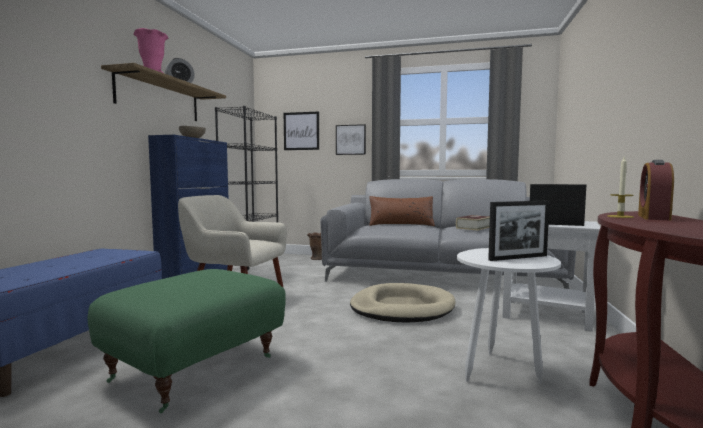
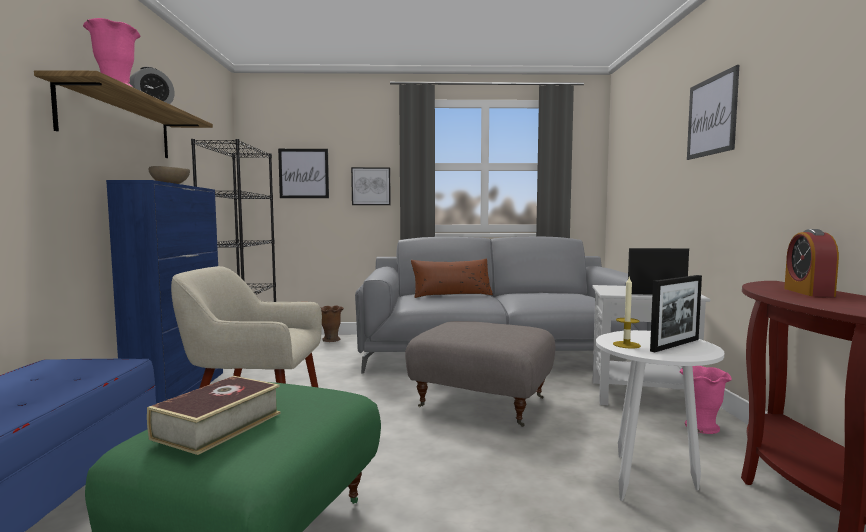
camera: 15 degrees left, 0 degrees up
beige dog bed [350,283,456,323] -> grey ottoman [405,321,555,427]
book [456,215,490,231] -> book moved to [147,376,280,455]
candle [607,157,634,218] -> candle moved to [613,277,641,349]
none -> pink vase [680,366,732,434]
none -> picture [687,65,739,160]

